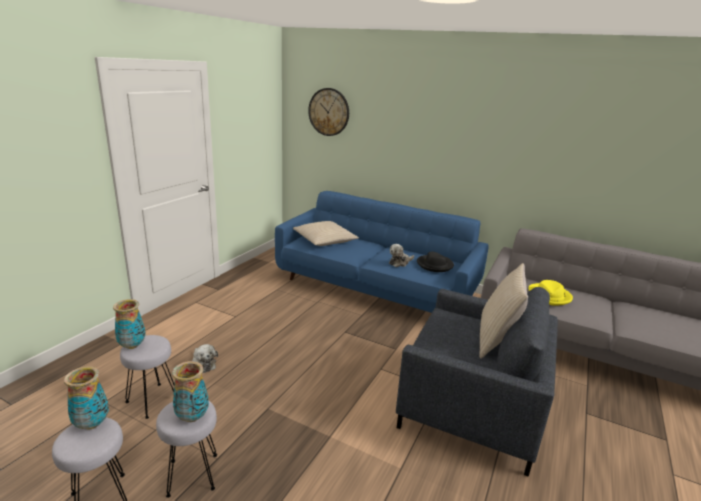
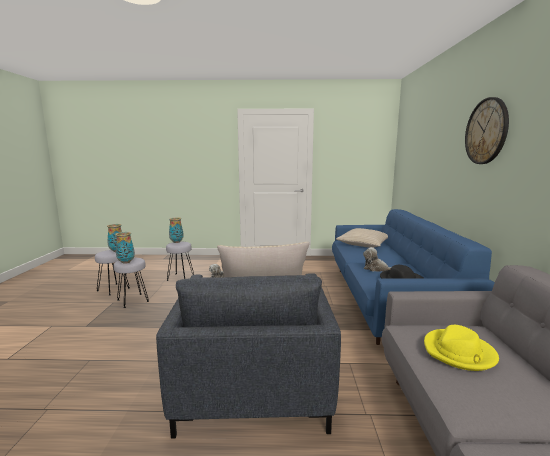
camera: 65 degrees right, 10 degrees down
wall clock [308,88,349,136] -> wall clock moved to [465,97,509,164]

